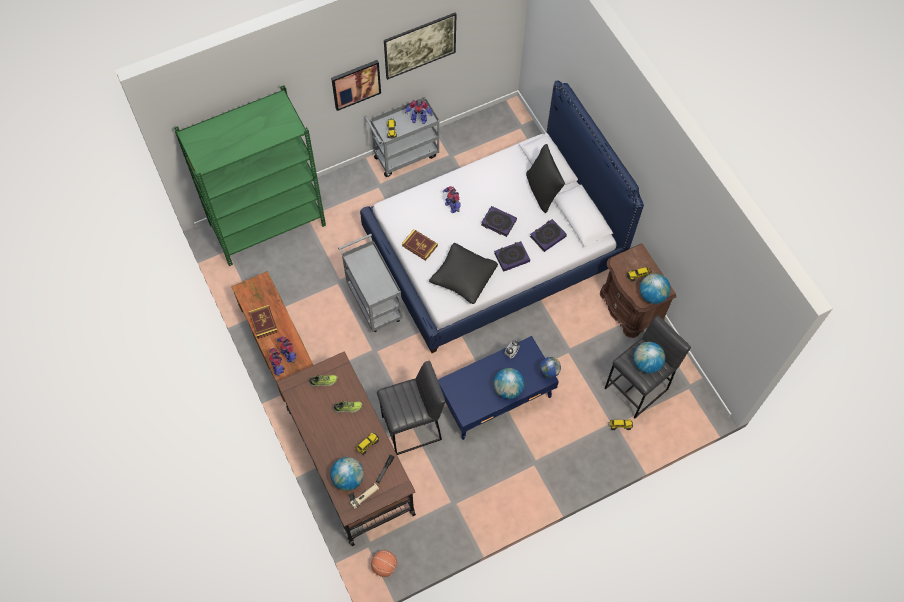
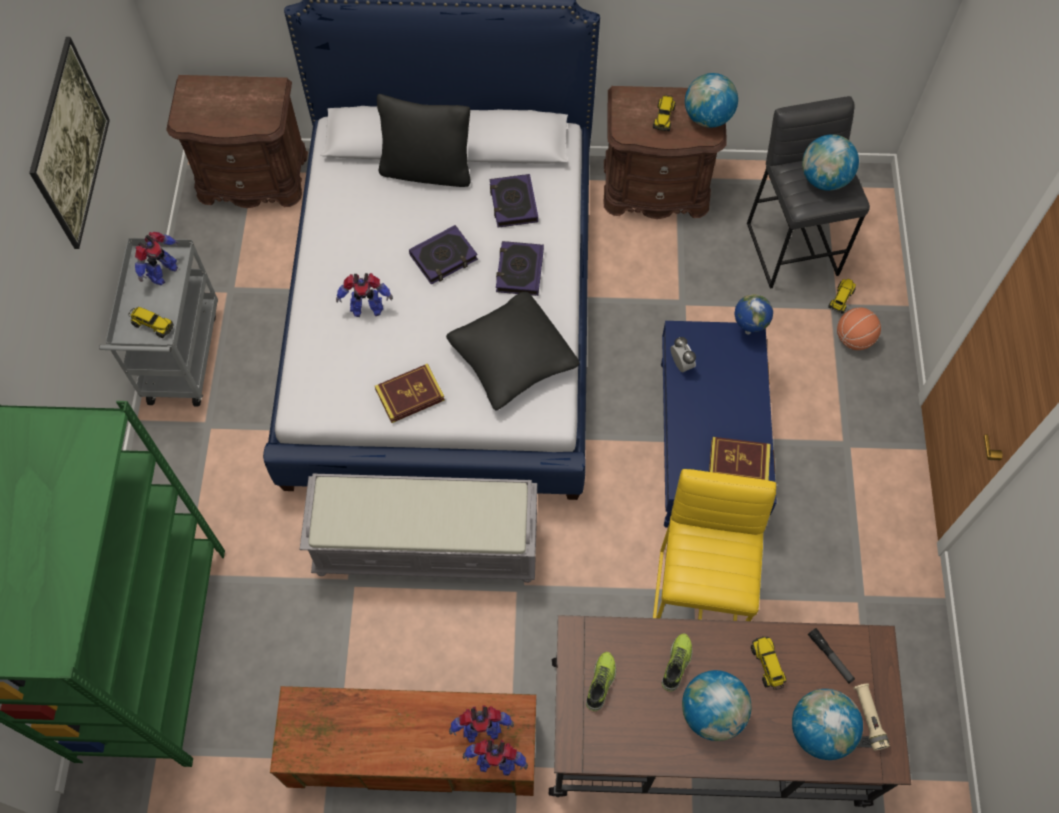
camera: 60 degrees left, 0 degrees up
book [249,305,278,338] -> book moved to [709,437,771,480]
picture [331,60,381,111] -> none
grey cart [338,234,403,332] -> grey bench [299,473,537,583]
basketball [371,550,397,577] -> basketball moved to [837,307,881,350]
grey stool [377,361,445,455] -> yellow stool [653,469,776,621]
globe [493,368,524,399] -> globe moved to [682,670,751,741]
none -> brown nightstand [166,75,308,208]

